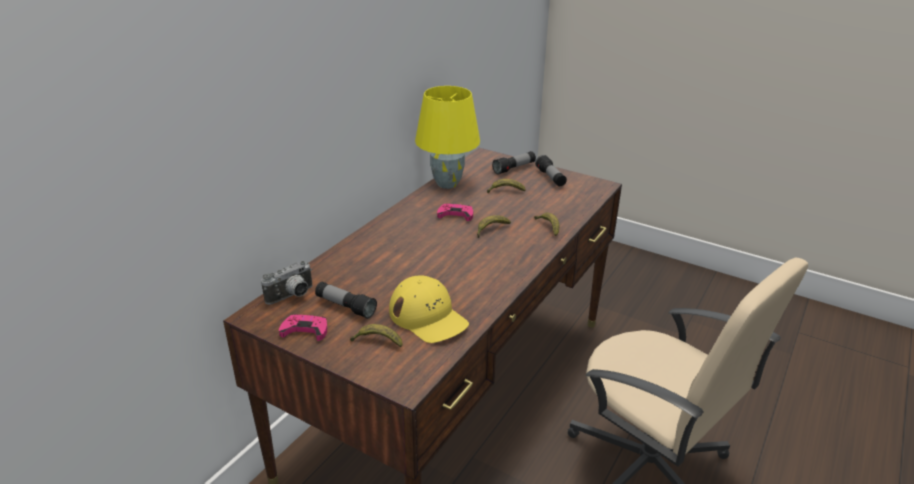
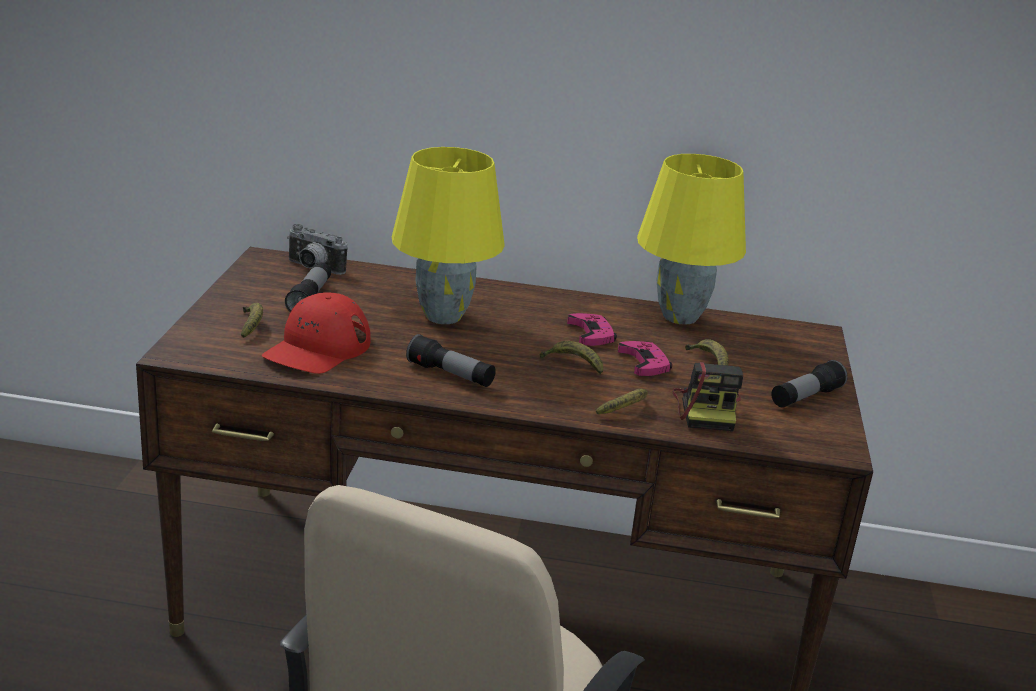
camera: 65 degrees right, 5 degrees down
pink game controller [279,314,327,341] -> pink game controller moved to [618,341,672,376]
yellow cap [389,275,469,343] -> red cap [262,293,371,374]
flashlight [492,151,536,175] -> flashlight moved to [406,334,496,387]
none -> yellow table lamp [392,147,505,324]
none -> camera [673,362,743,432]

